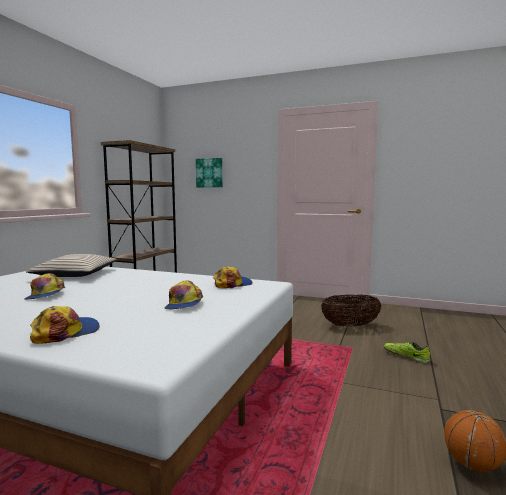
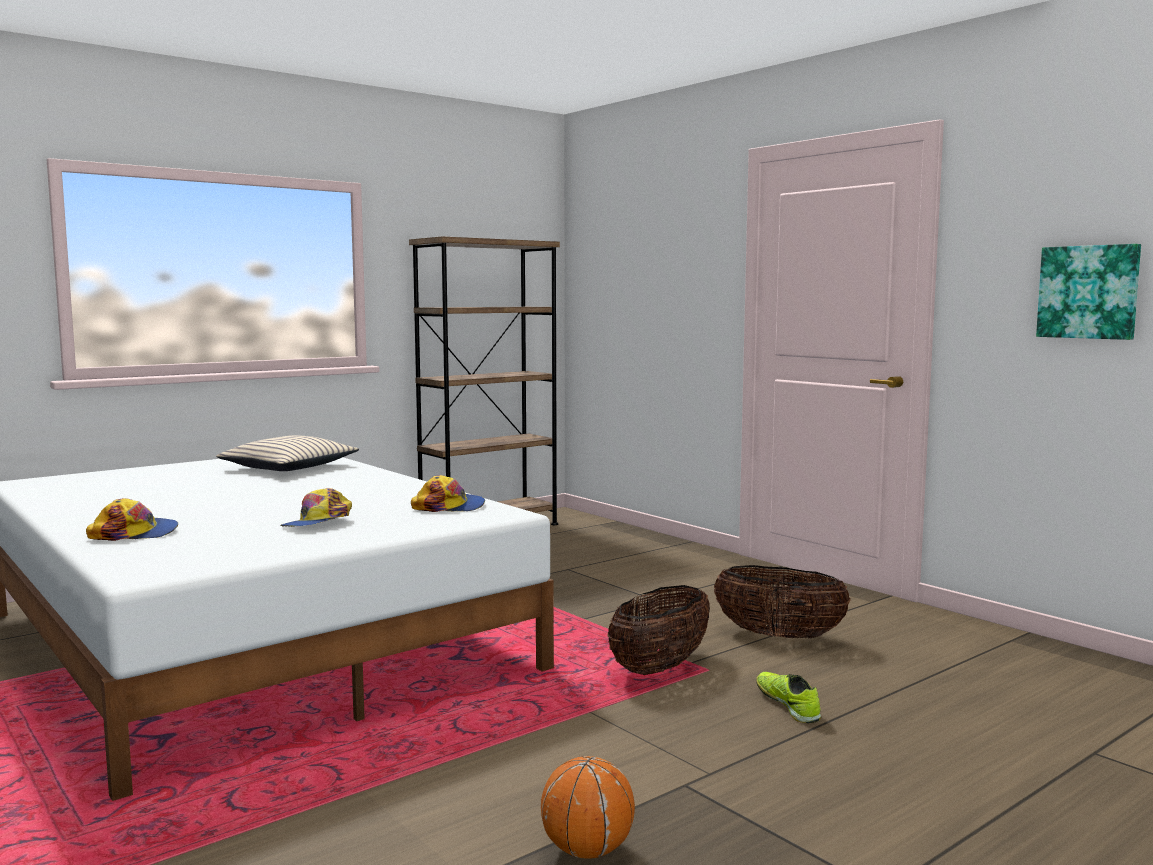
camera: 30 degrees right, 0 degrees up
cap [24,273,65,300] -> none
picture [196,158,223,187] -> picture moved to [1036,244,1141,340]
none -> basket [608,585,710,675]

